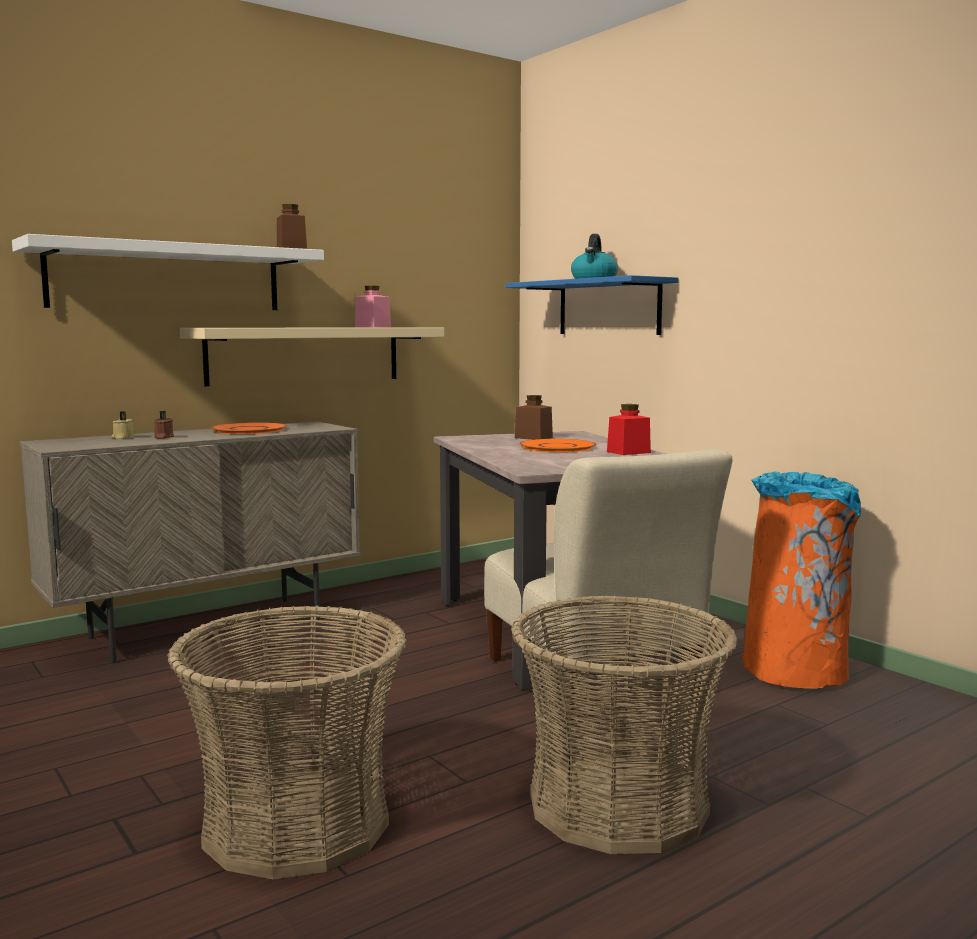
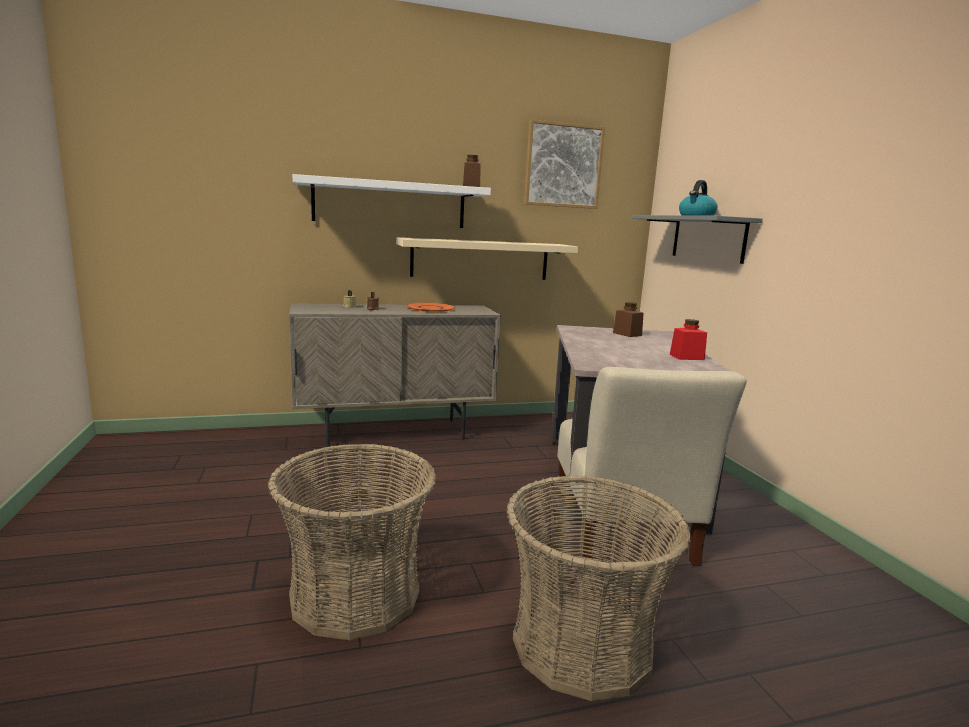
camera: 20 degrees right, 5 degrees up
pink jar [355,286,391,327] -> none
blue shelf [505,275,679,335] -> grey shelf [632,215,763,264]
orange plate [519,439,596,452] -> none
orange trash can [741,472,861,688] -> none
none -> picture [524,119,605,209]

